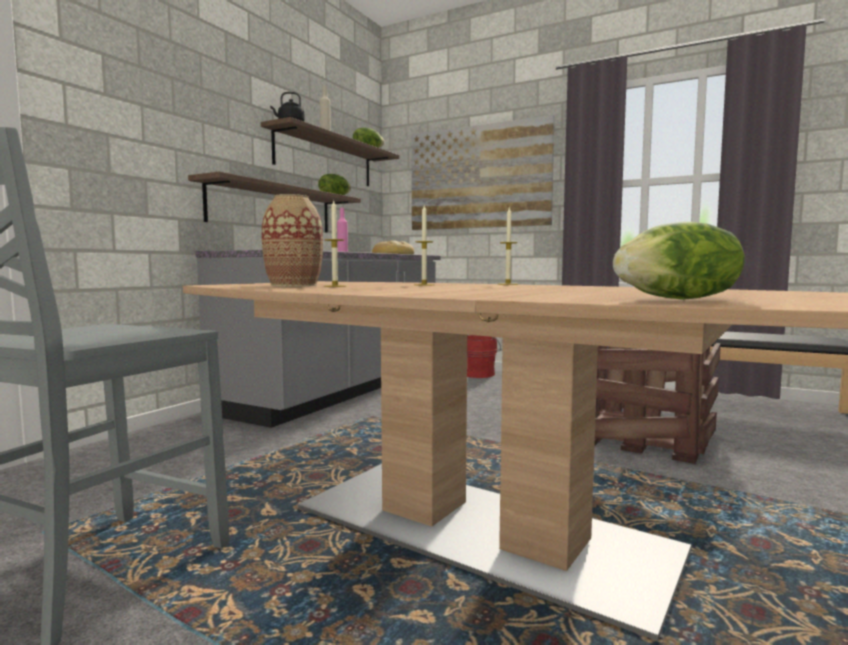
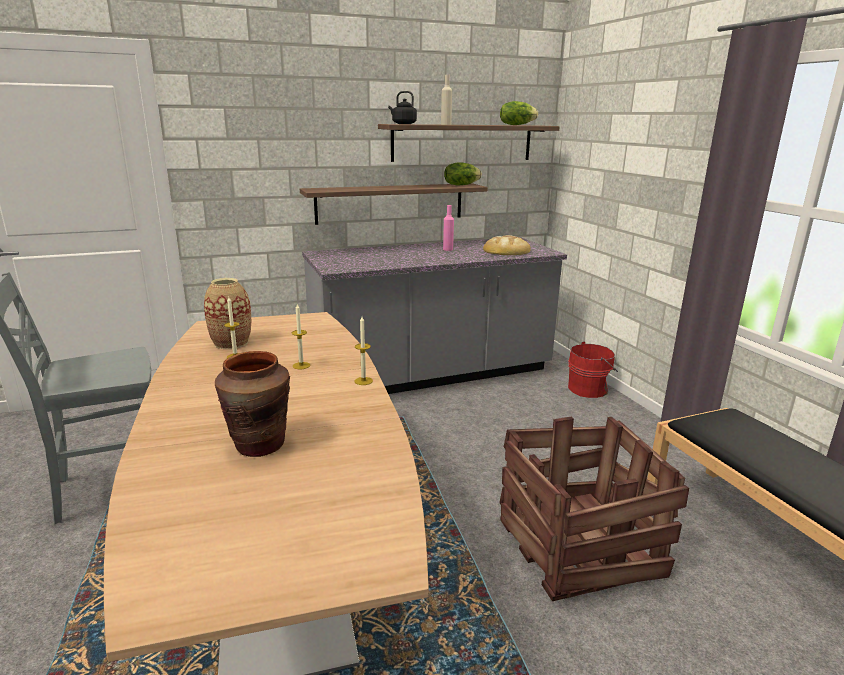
camera: 40 degrees right, 15 degrees up
picture [412,115,555,230] -> none
lettuce [613,221,745,300] -> none
none -> brown vase [215,351,290,457]

